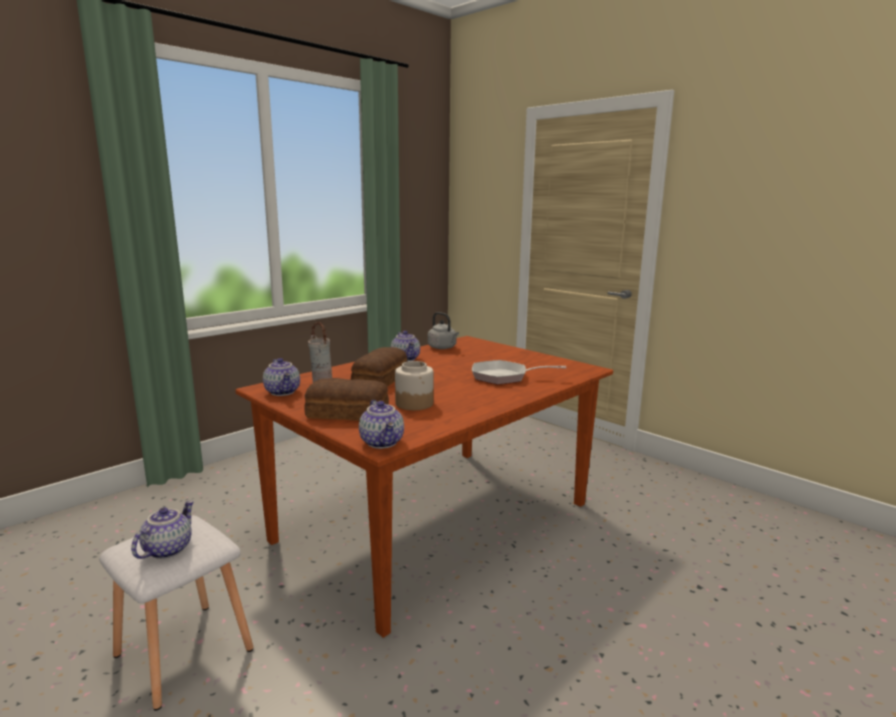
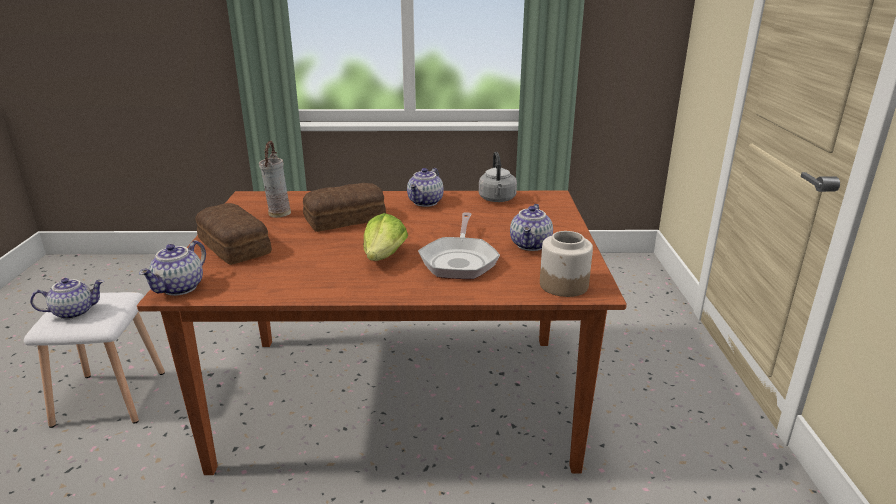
camera: 45 degrees right, 10 degrees up
teapot [263,358,300,396] -> teapot moved to [510,204,553,251]
jar [395,361,434,410] -> jar moved to [540,231,593,297]
frying pan [472,360,566,385] -> frying pan turned 135 degrees counterclockwise [418,212,500,279]
none -> lettuce [363,213,408,261]

